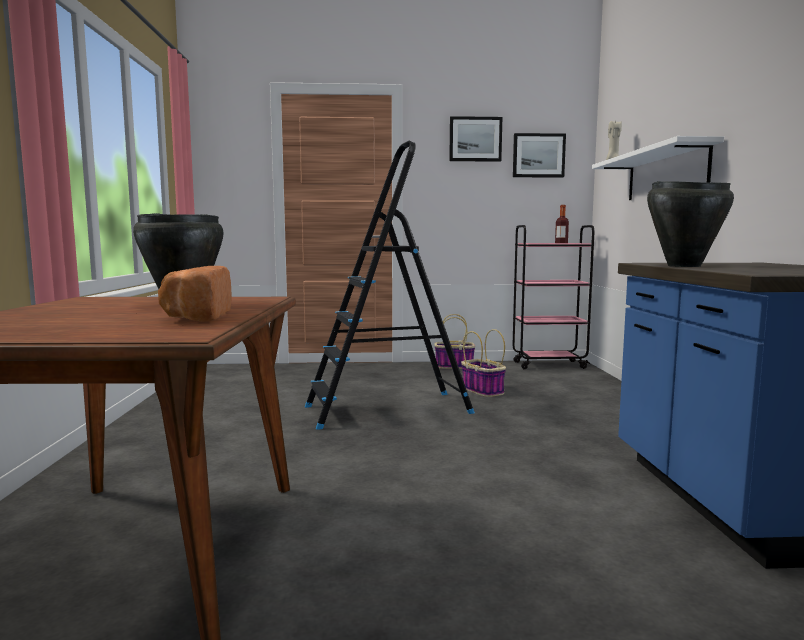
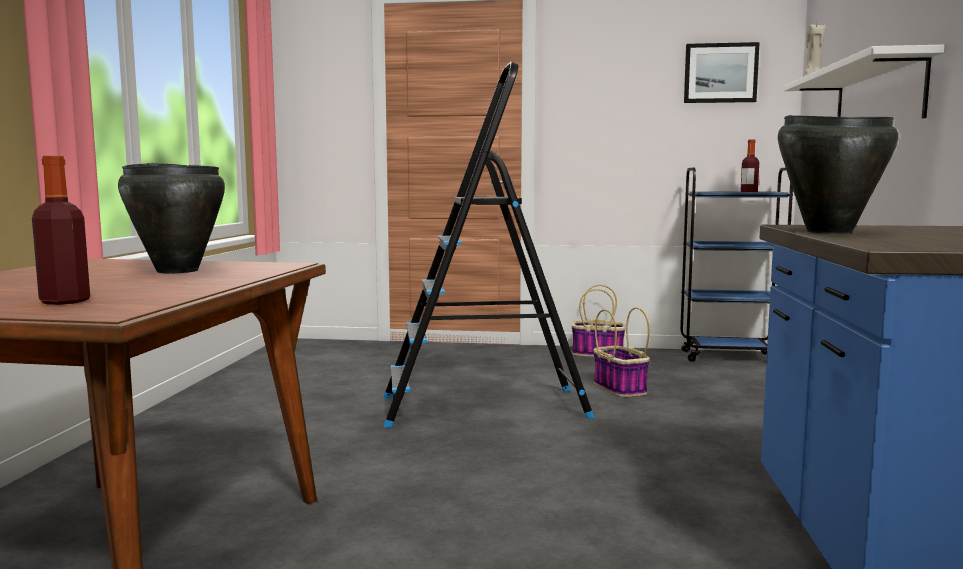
camera: 10 degrees right, 0 degrees up
bread [158,266,232,322] -> none
picture [449,116,502,162] -> none
pink cart [513,225,594,369] -> blue cart [680,168,793,362]
none -> bottle [32,156,90,305]

